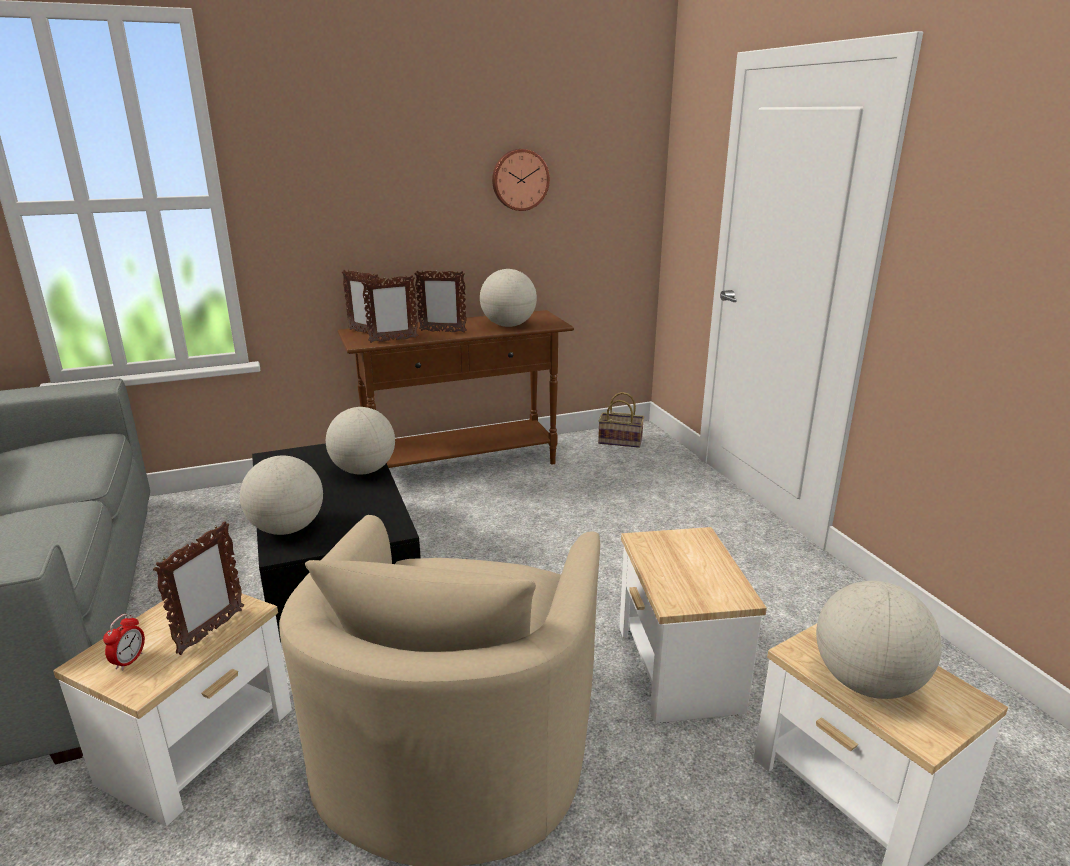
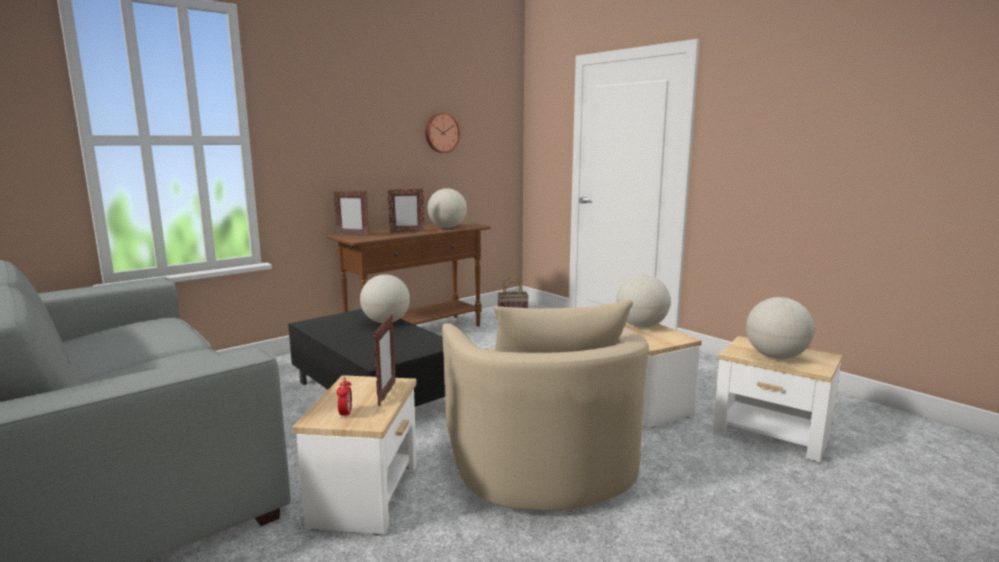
camera: 20 degrees left, 10 degrees down
globe [240,456,323,535] -> globe moved to [616,275,671,328]
picture frame [361,275,418,343] -> none

